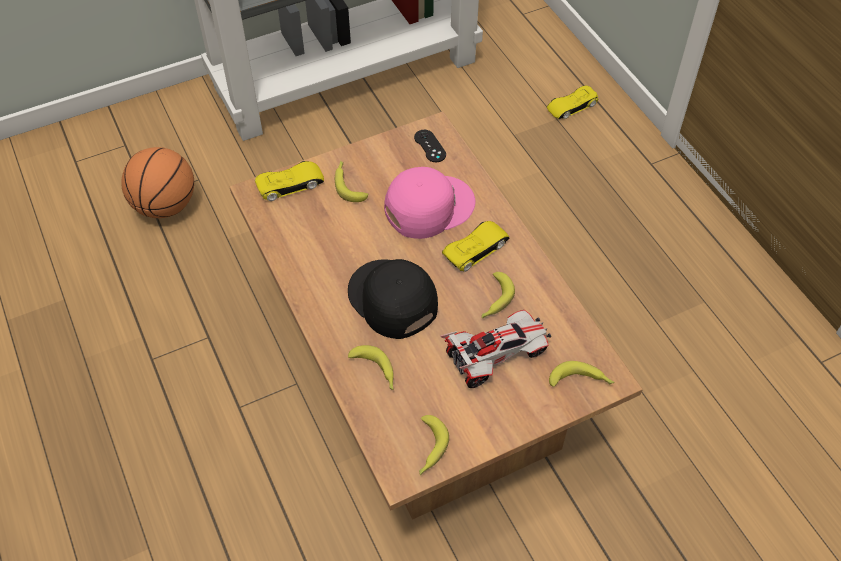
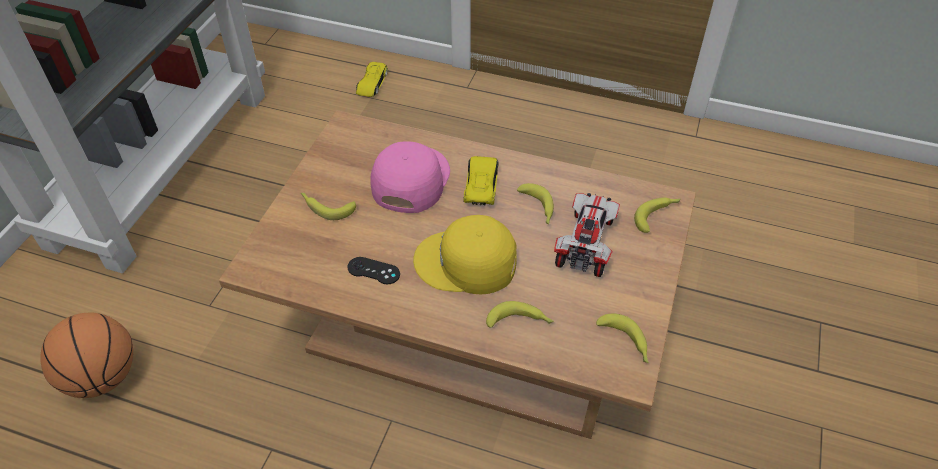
camera: 45 degrees left, 5 degrees down
yellow toy car [255,161,324,201] -> none
black cap [348,259,438,339] -> yellow cap [413,215,517,294]
black game controller [414,130,446,162] -> black game controller moved to [347,257,400,284]

